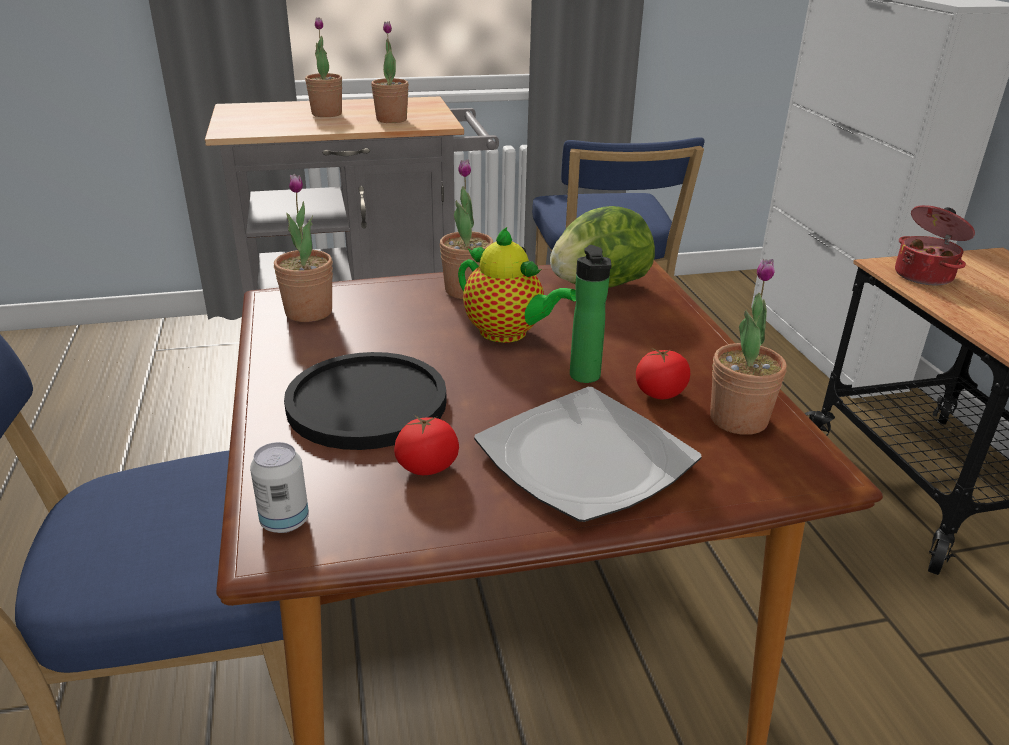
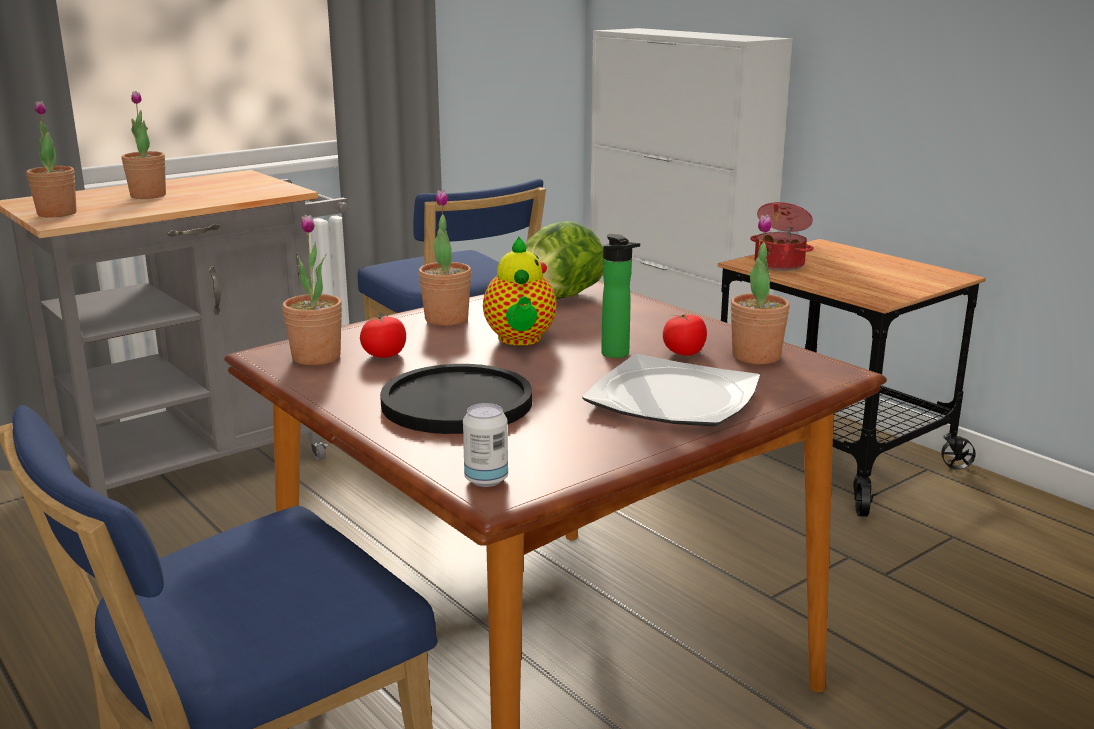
camera: 25 degrees left, 10 degrees down
potted plant [371,21,409,123] -> potted plant moved to [26,101,77,217]
tomato [394,415,459,475] -> tomato moved to [360,316,406,358]
teapot [458,227,576,343] -> teapot turned 75 degrees clockwise [483,236,557,346]

